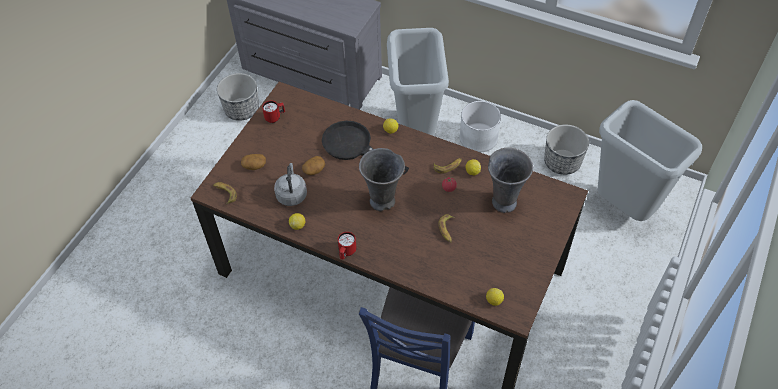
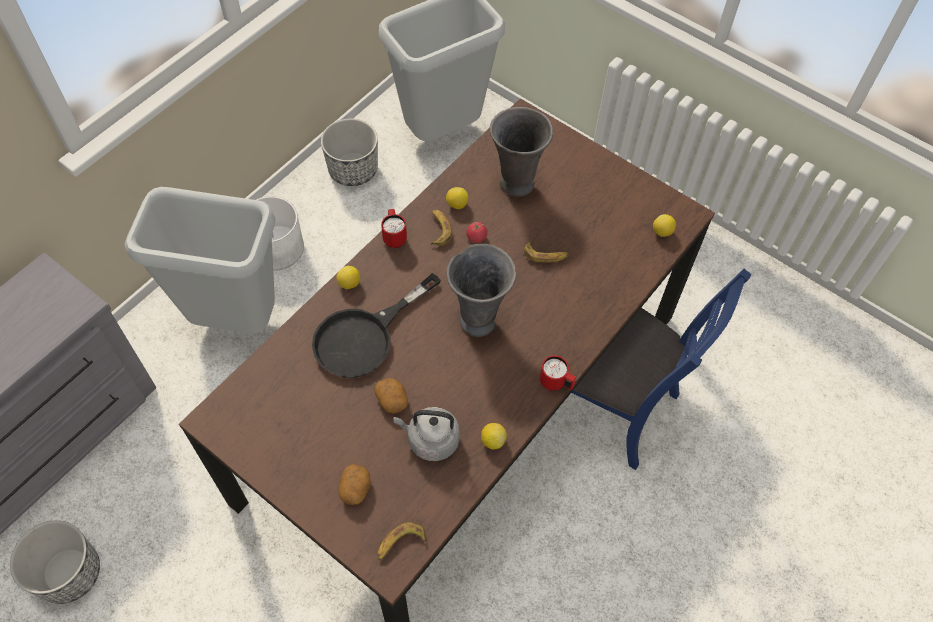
camera: 80 degrees left, 5 degrees up
red mug [262,100,285,123] -> red mug moved to [381,209,407,248]

